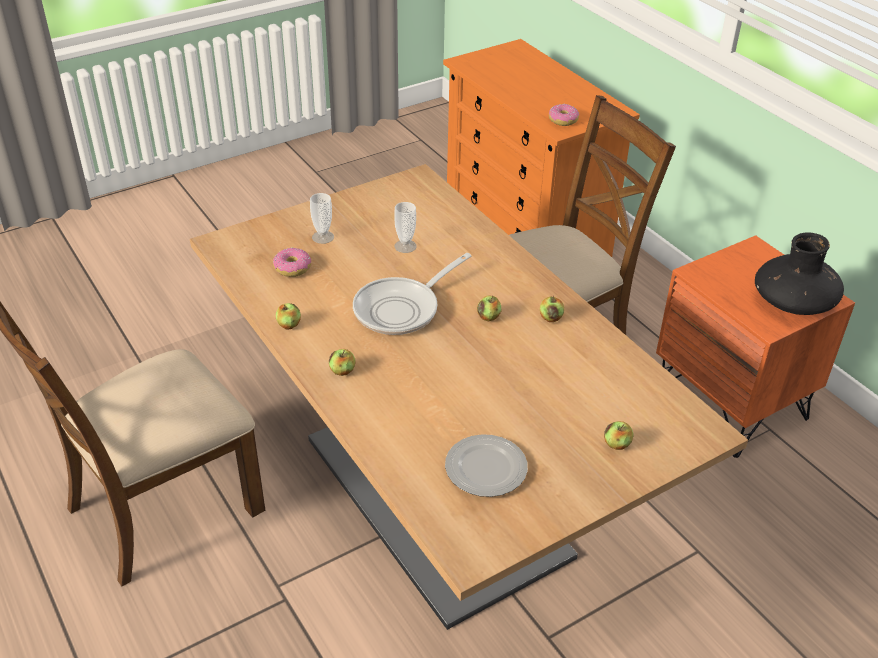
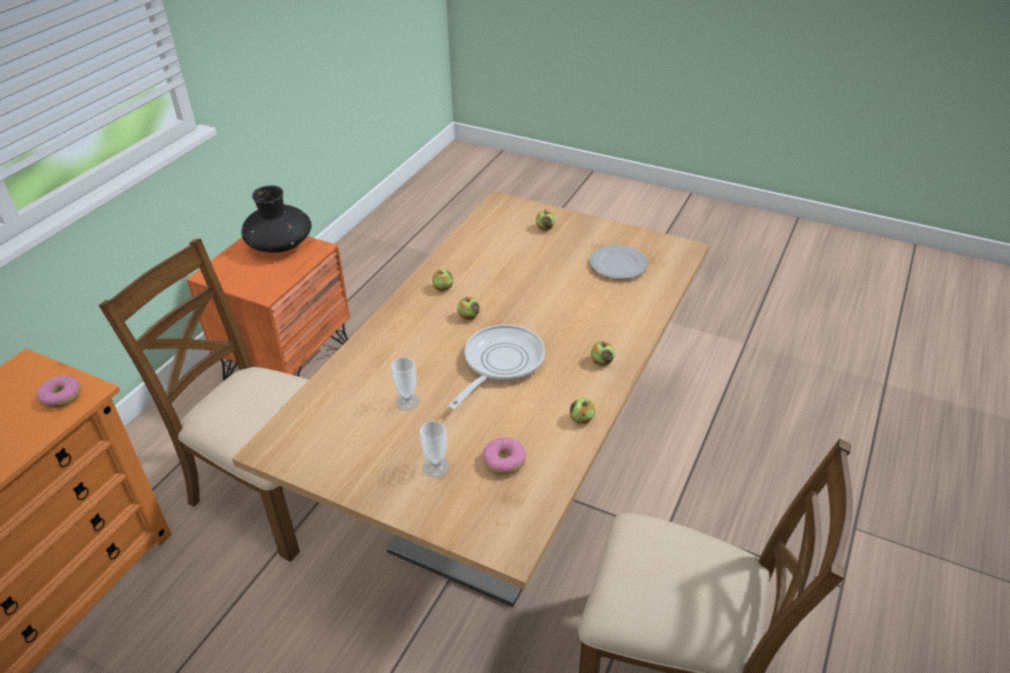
camera: 120 degrees left, 0 degrees up
frying pan [353,253,472,335] -> frying pan turned 75 degrees counterclockwise [448,324,545,410]

